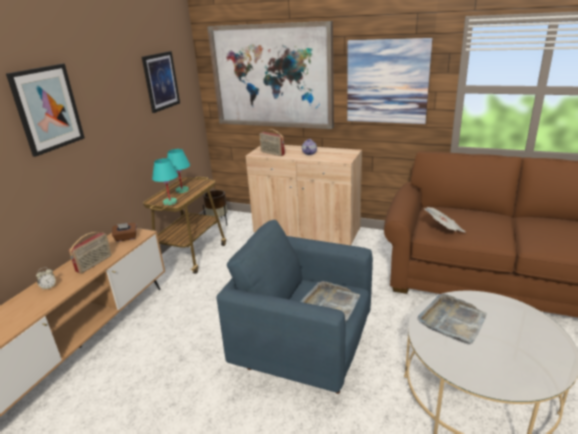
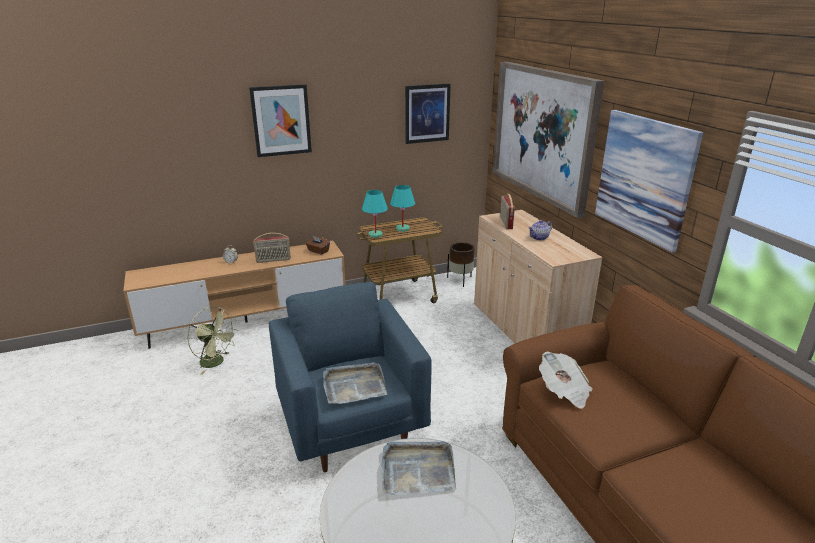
camera: 45 degrees right, 0 degrees up
none -> green fan [187,307,238,374]

